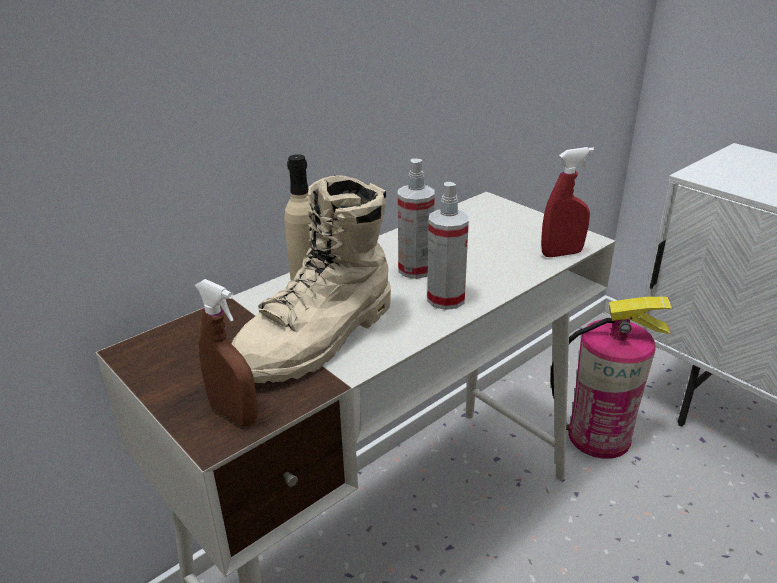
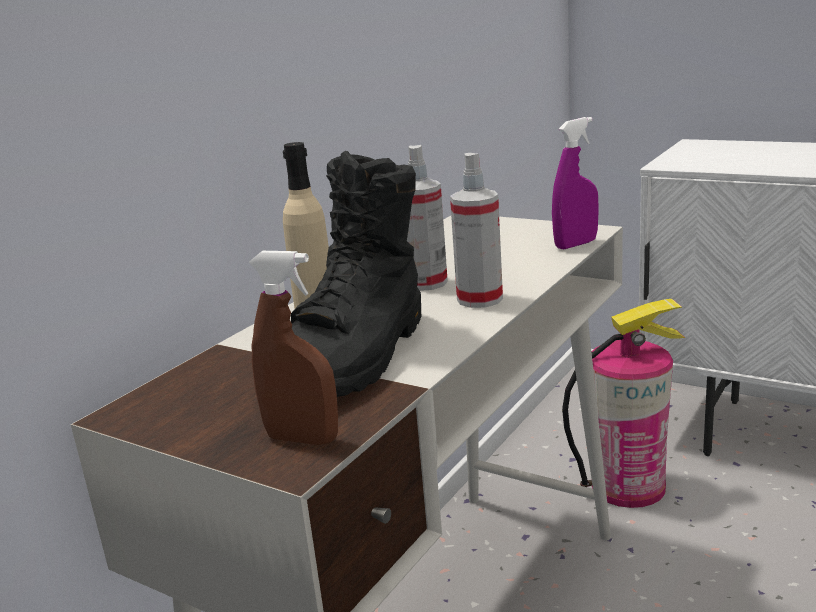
camera: 15 degrees left, 10 degrees down
beige boot [232,176,391,383] -> black boot [291,151,421,397]
red spray bottle [541,147,594,257] -> purple spray bottle [552,117,599,249]

